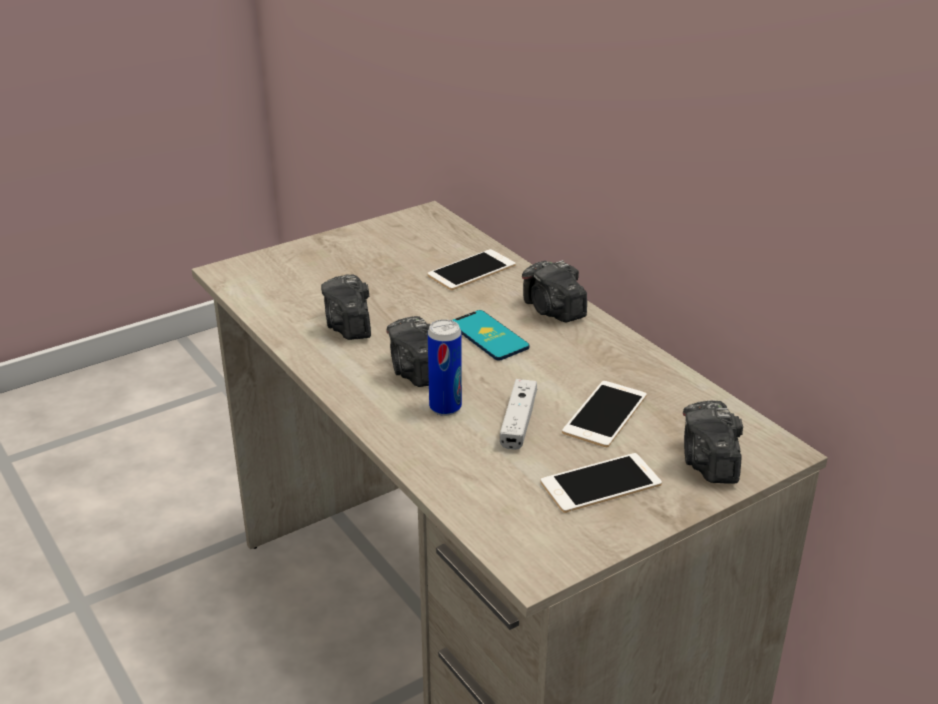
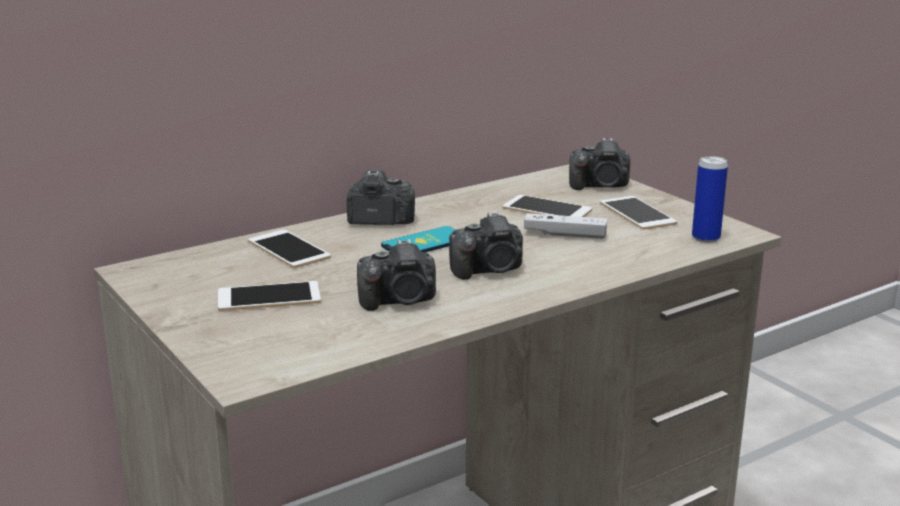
camera: 90 degrees left, 10 degrees down
can [428,319,462,416] -> can moved to [692,156,728,243]
camera [522,260,587,322] -> camera turned 150 degrees counterclockwise [347,169,415,225]
none -> phone [218,281,321,311]

